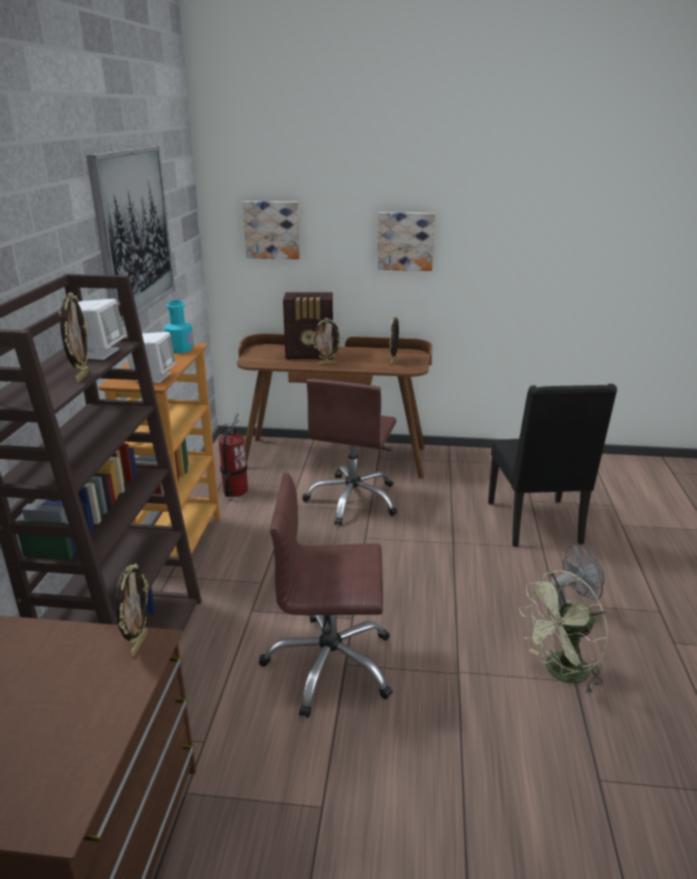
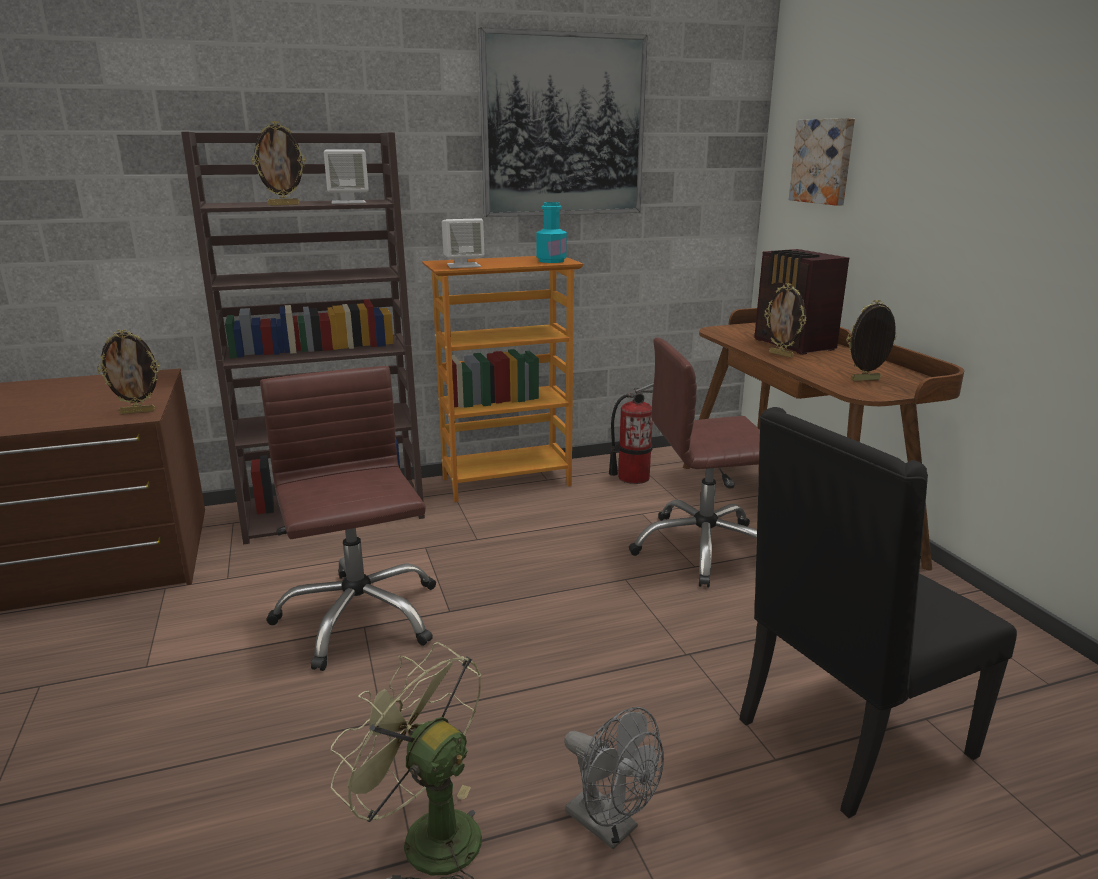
camera: 65 degrees right, 5 degrees down
picture [377,212,435,271] -> none

